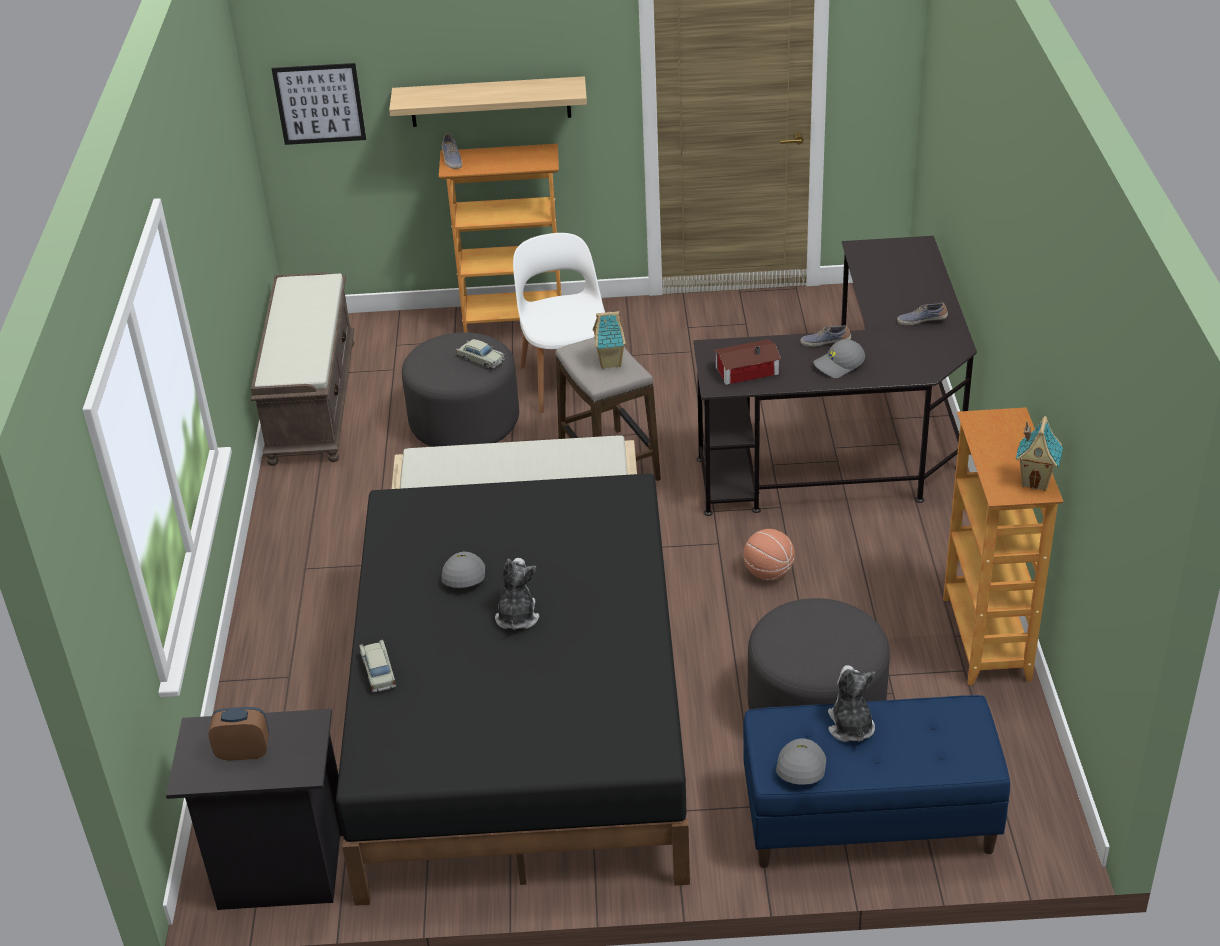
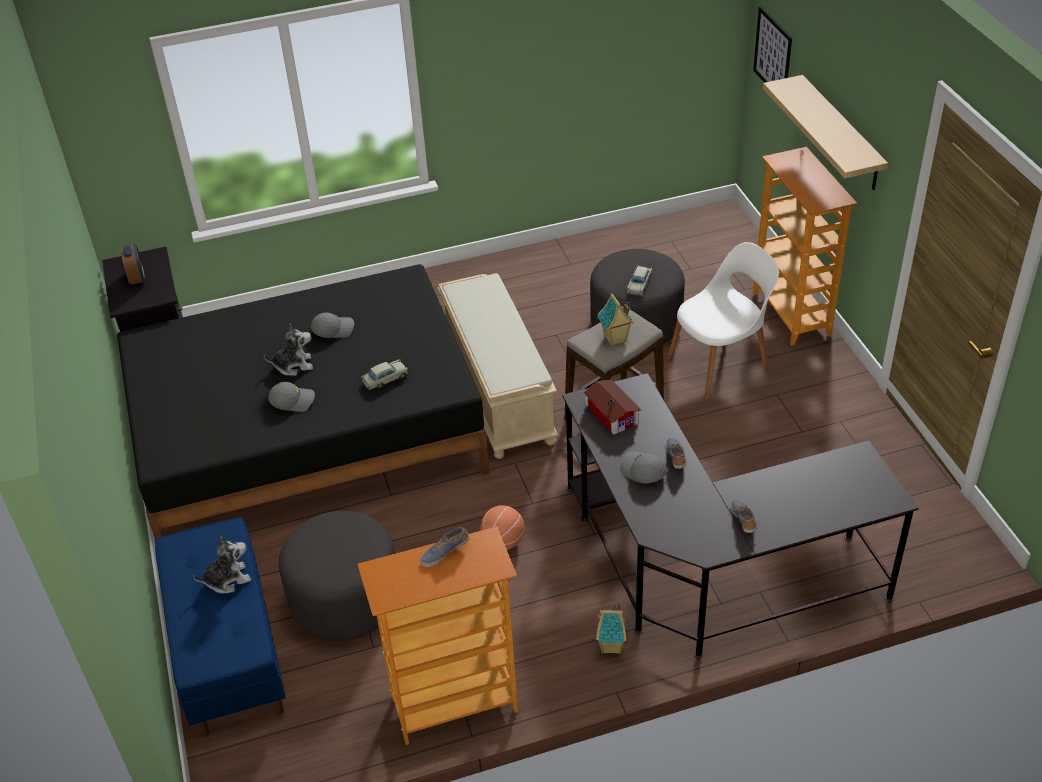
camera: 75 degrees right, 5 degrees up
brown bench [251,272,355,466] -> none
beige toy car [359,640,396,692] -> beige toy car moved to [361,359,408,391]
shoe [442,133,462,169] -> shoe moved to [420,526,469,567]
grey cap [776,739,826,785] -> grey cap moved to [268,382,315,412]
toy house [1016,416,1063,491] -> toy house moved to [596,603,627,654]

